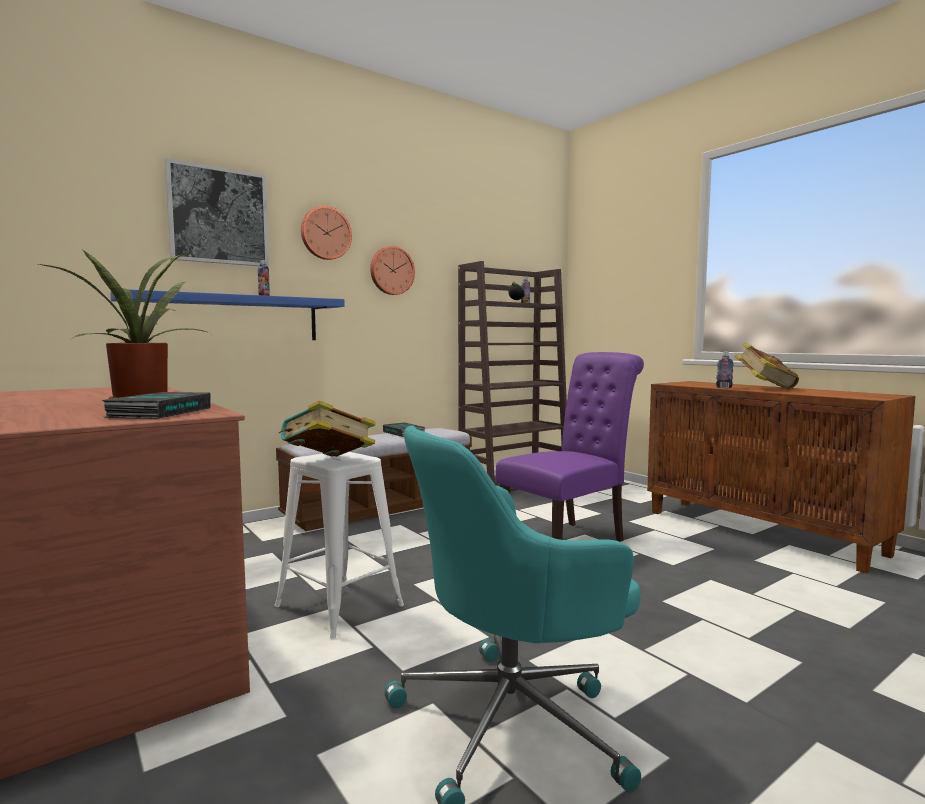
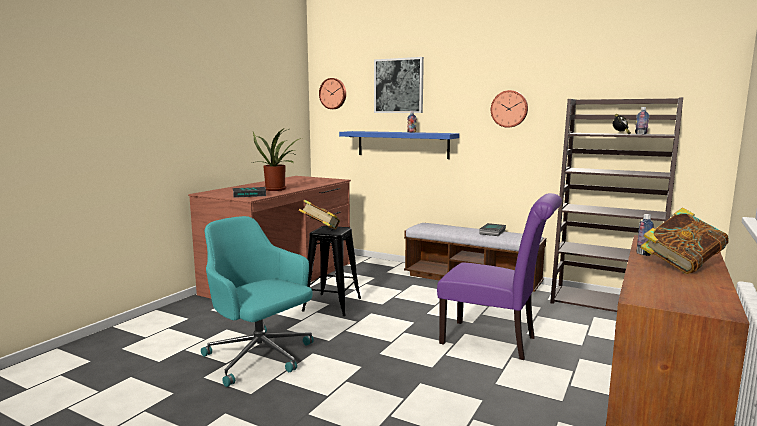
camera: 65 degrees right, 5 degrees up
white stool [274,452,404,638] -> black stool [302,226,361,316]
wall clock [301,206,352,260] -> wall clock moved to [319,78,346,109]

